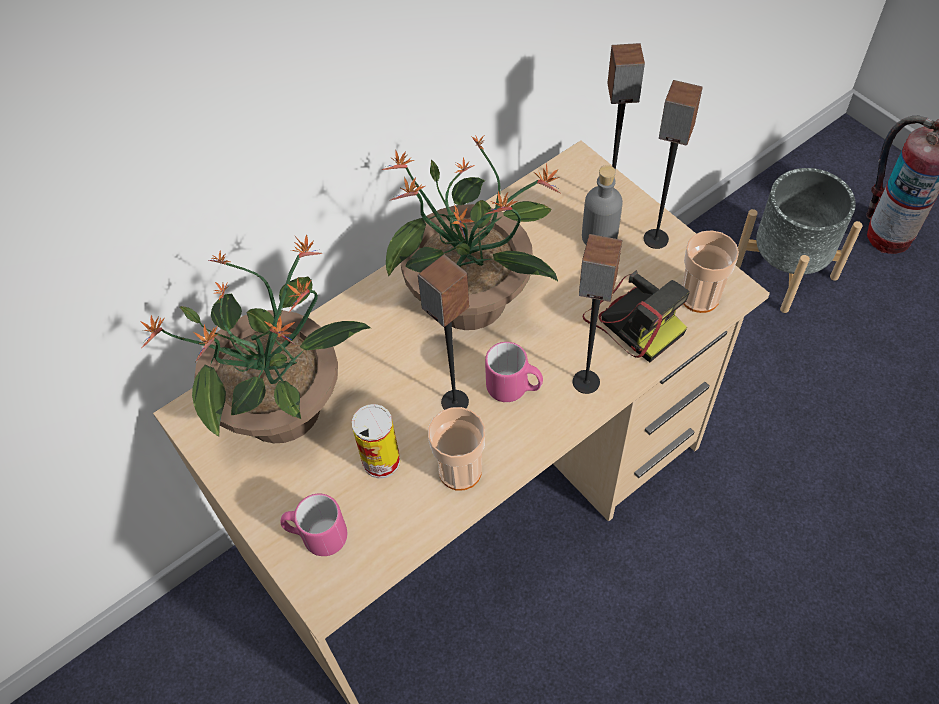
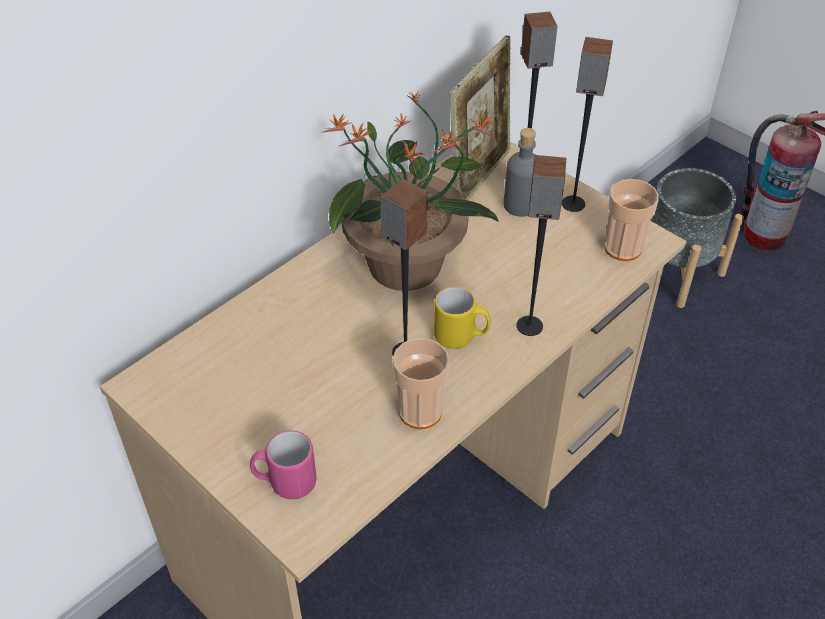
camera: 10 degrees left, 10 degrees down
potted plant [140,234,371,443] -> none
can [352,404,400,479] -> none
pink mug [485,342,543,402] -> yellow mug [434,287,491,349]
camera [583,270,690,362] -> none
none -> picture frame [450,35,511,200]

